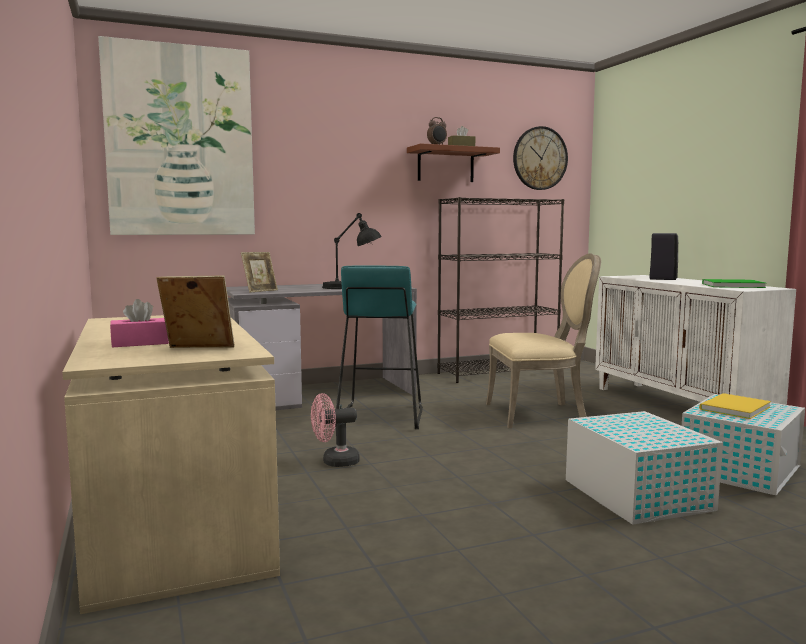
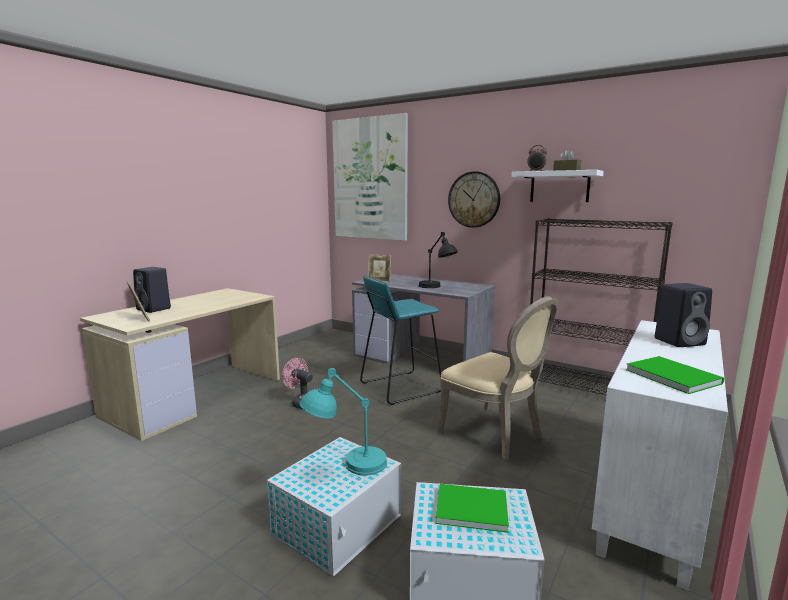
camera: 55 degrees right, 5 degrees up
pink tissue box [110,299,169,347] -> black speaker [133,267,171,313]
brown shelf [407,143,500,182] -> white shelf [511,170,604,202]
wall clock [513,126,568,190] -> wall clock moved to [448,171,500,228]
yellow book [699,393,771,419] -> green book [435,484,509,533]
none -> turquoise table lamp [300,368,387,476]

